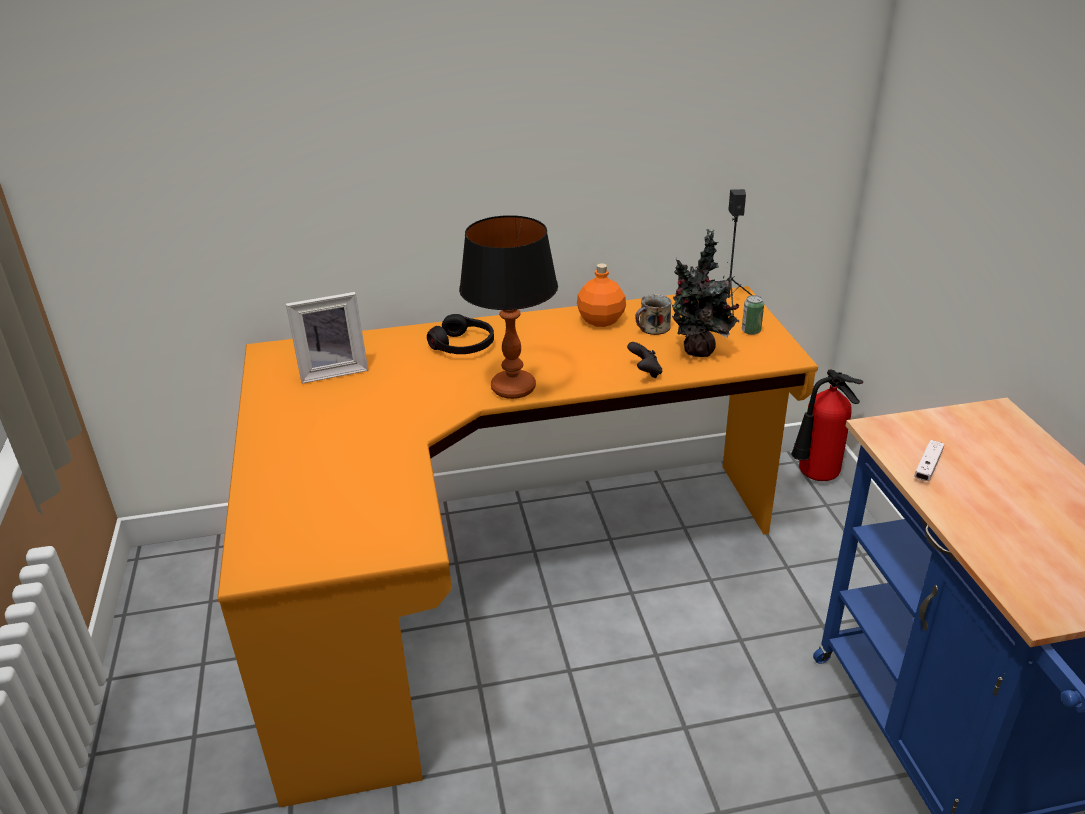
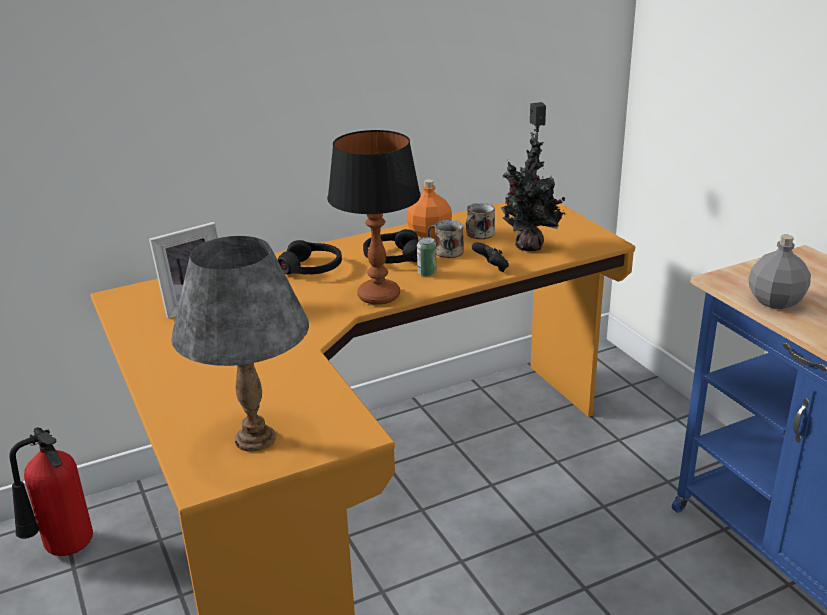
camera: 15 degrees left, 5 degrees down
can [742,295,764,335] -> can moved to [417,237,437,276]
fire extinguisher [791,369,863,481] -> fire extinguisher moved to [9,427,93,556]
white game controller [914,440,944,481] -> grey bottle [748,234,811,309]
none -> grey table lamp [171,236,309,452]
none -> black headphones [363,229,419,264]
none -> mug [427,220,464,258]

